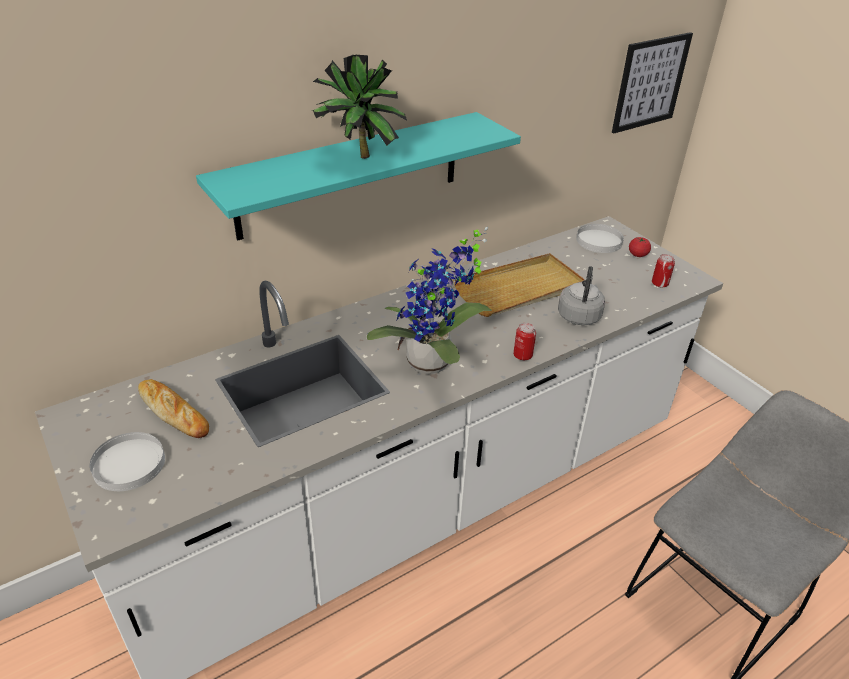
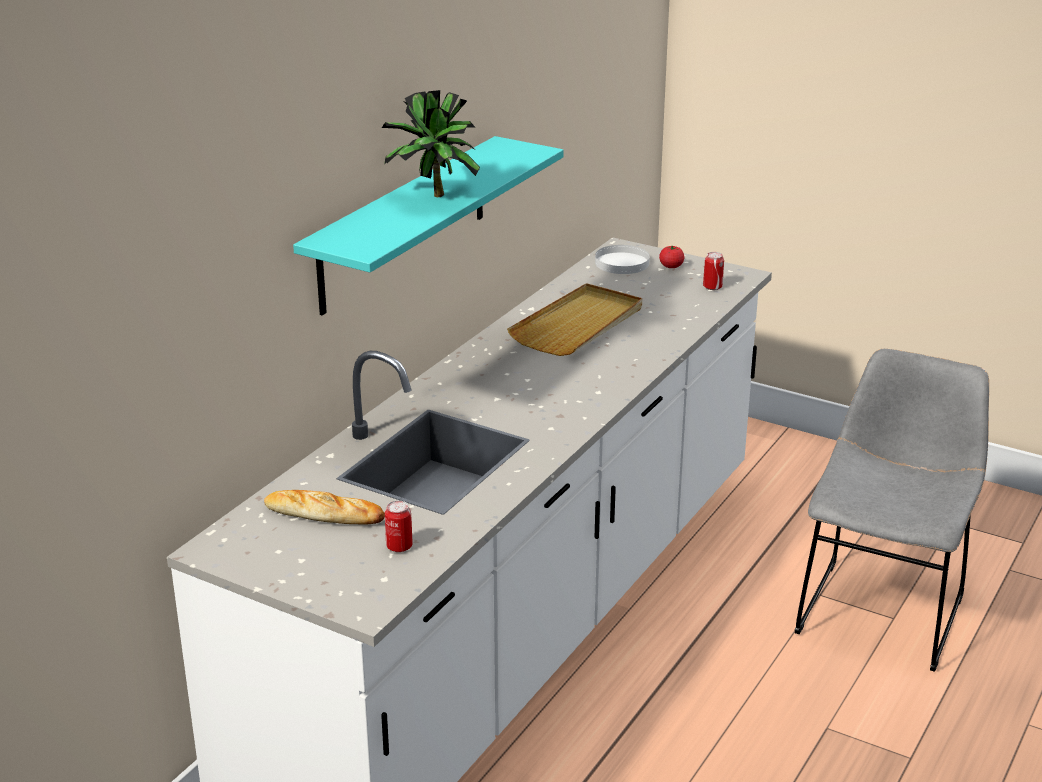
camera: 25 degrees left, 10 degrees down
white plate [90,432,165,491] -> none
potted plant [367,227,492,374] -> none
can [513,323,536,360] -> can moved to [385,501,413,552]
grey kettle [558,266,605,325] -> none
picture [612,32,693,133] -> none

